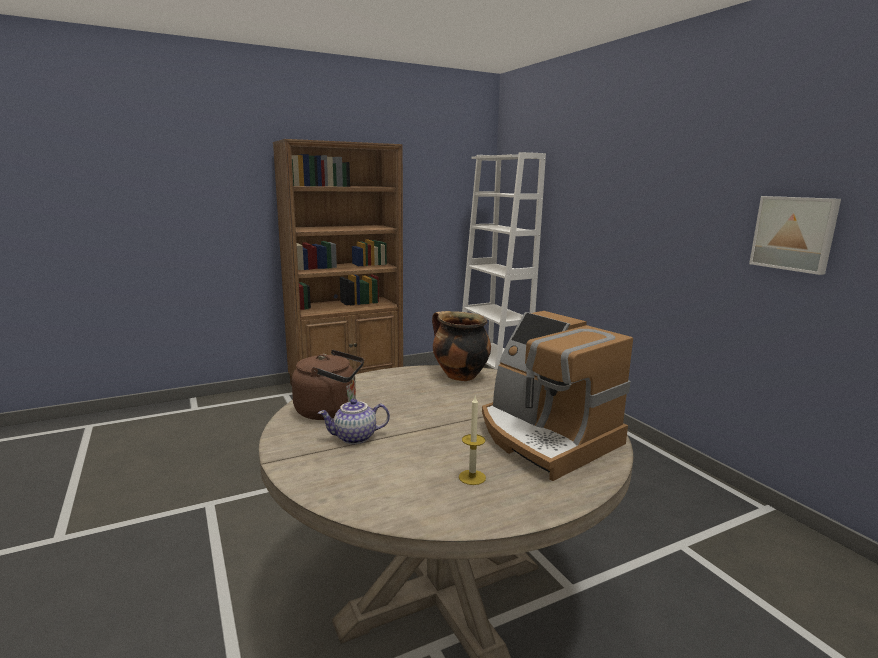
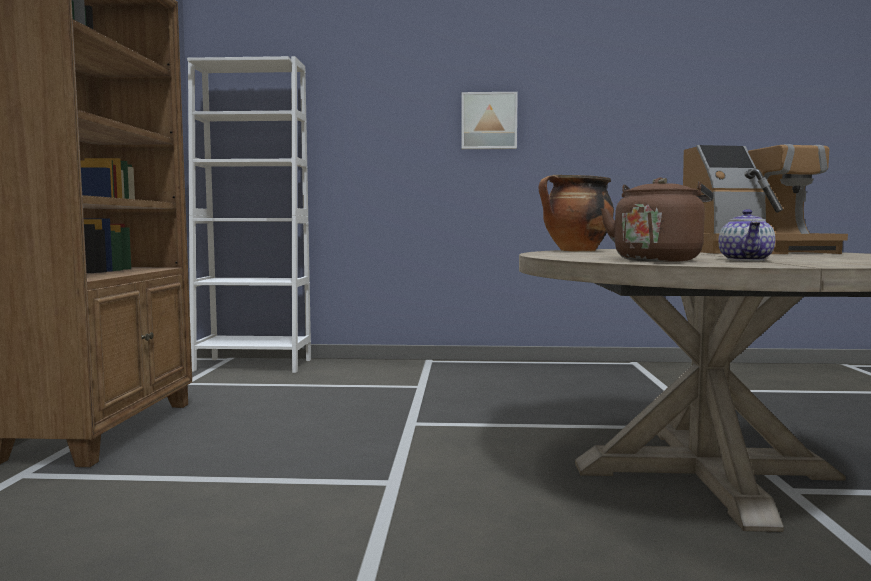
camera: 60 degrees left, 10 degrees down
candle [459,396,486,485] -> none
picture [749,196,841,275] -> picture moved to [461,92,518,149]

